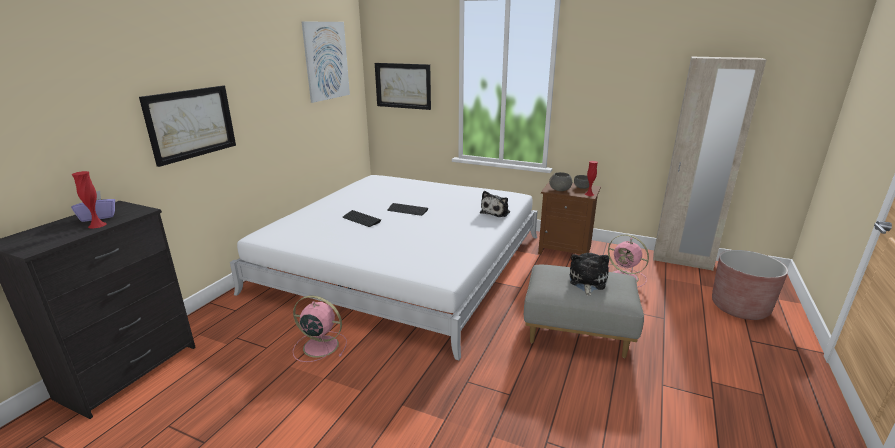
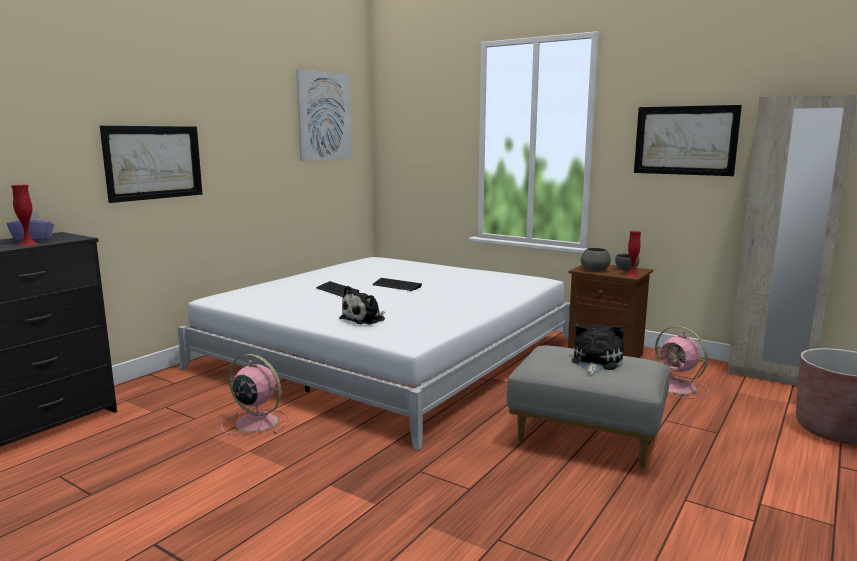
camera: 10 degrees right, 10 degrees down
picture [375,63,431,110] -> picture moved to [634,105,742,176]
plush toy [480,191,510,217] -> plush toy moved to [339,286,385,325]

